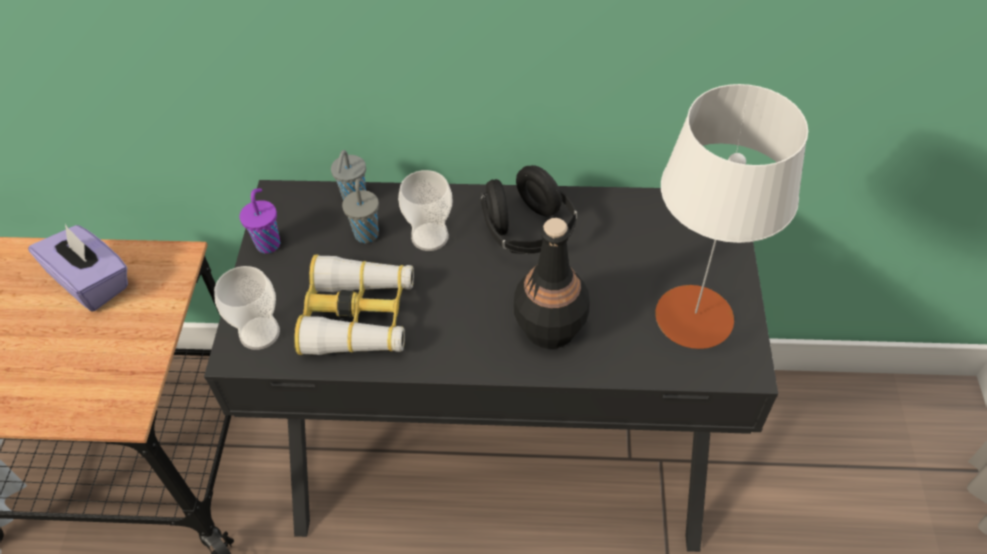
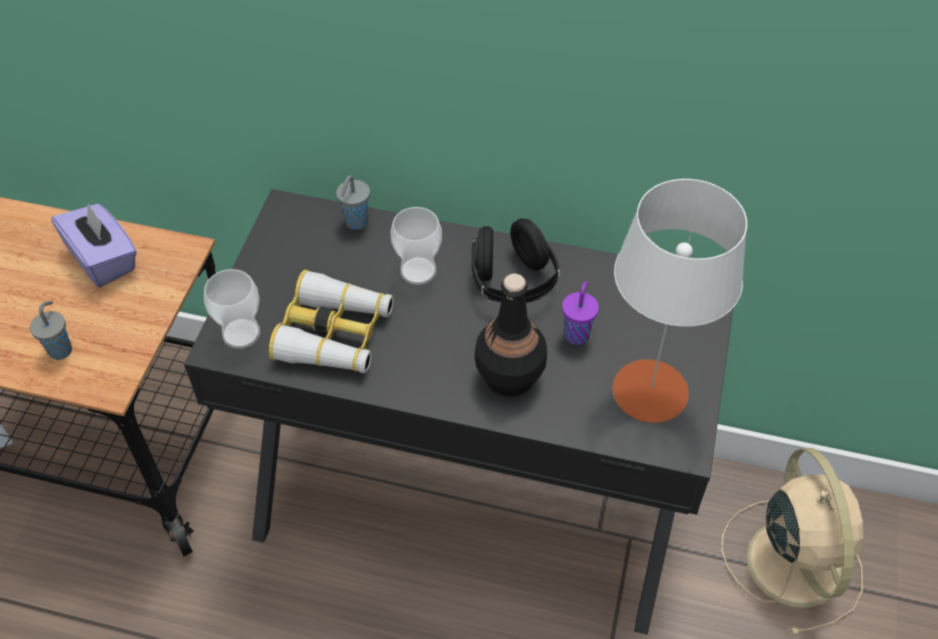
camera: 10 degrees right, 0 degrees up
purple cup [240,188,280,253] -> purple cup moved to [562,281,599,345]
grey cup [342,178,379,243] -> grey cup moved to [30,301,72,360]
none -> beige fan [721,448,864,635]

